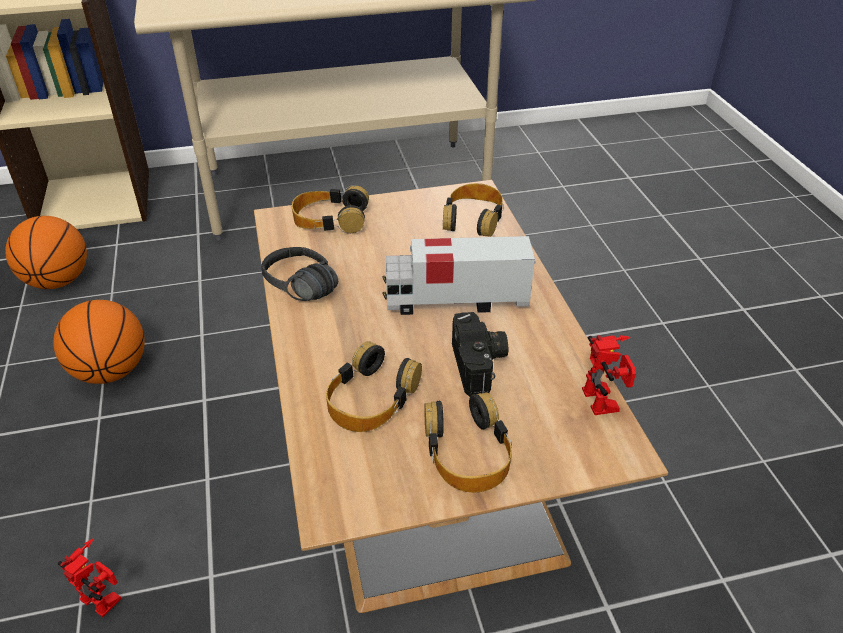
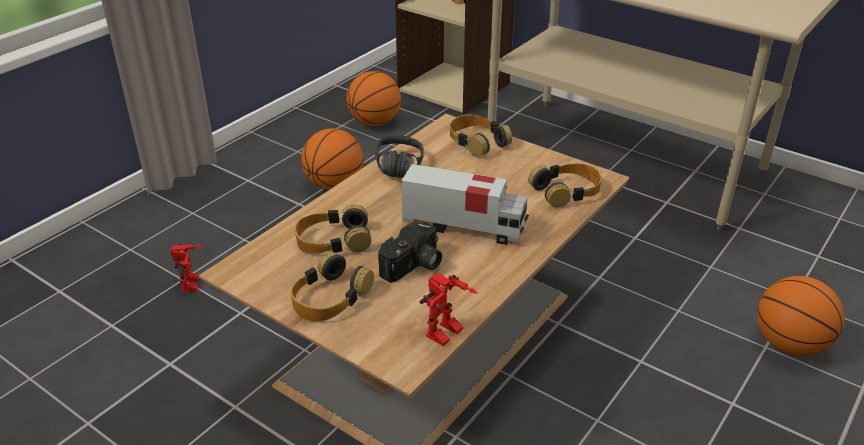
camera: 50 degrees right, 5 degrees down
toy truck [382,236,536,315] -> toy truck turned 150 degrees clockwise [401,164,529,245]
none -> basketball [757,276,845,356]

